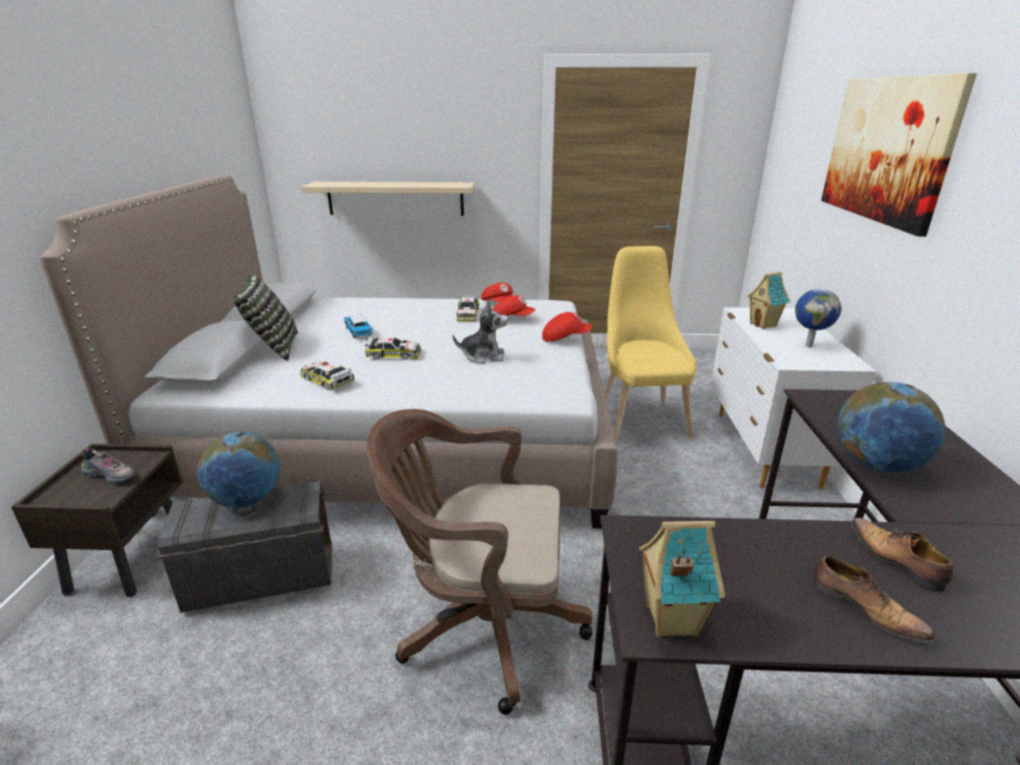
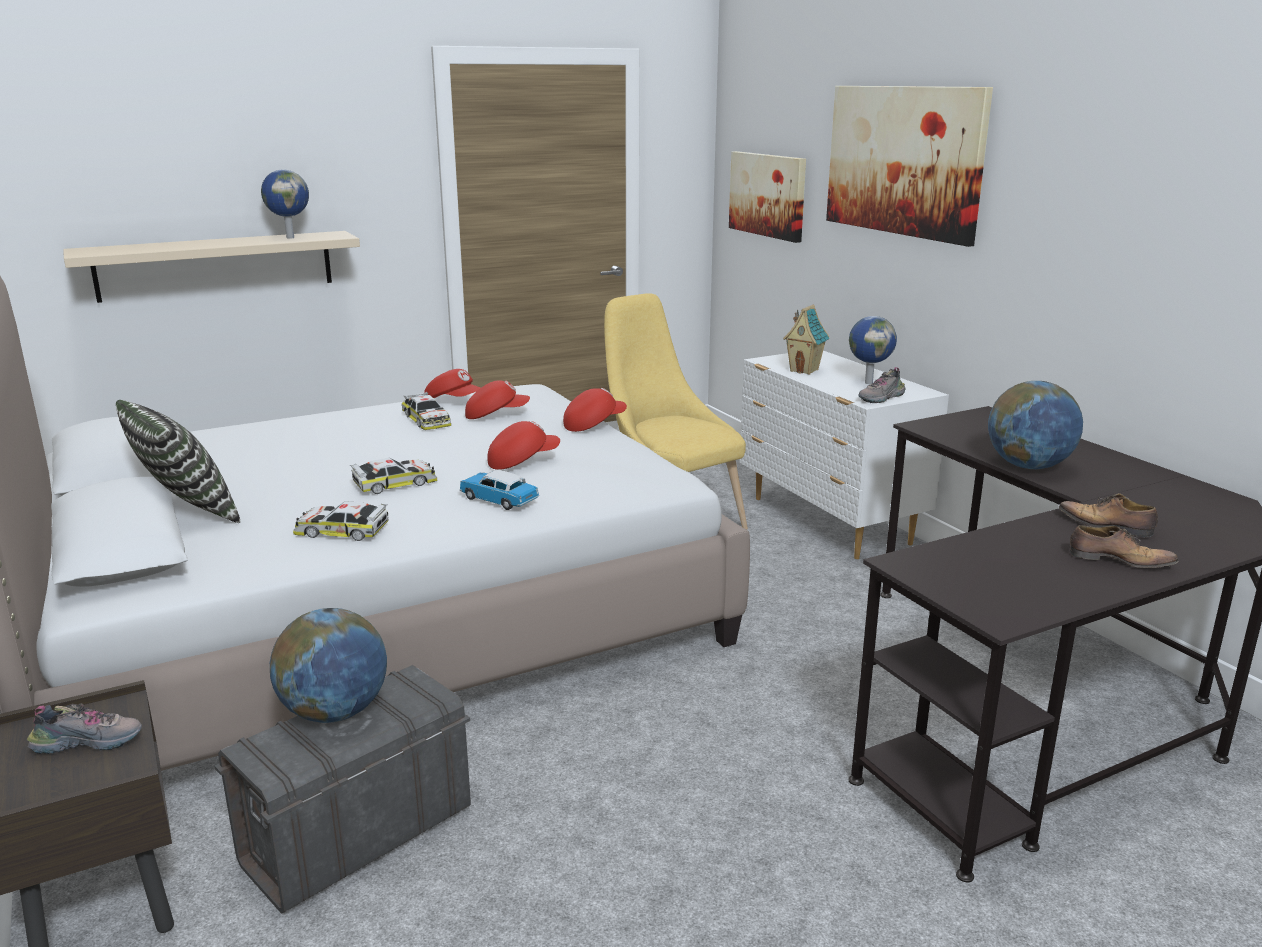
camera: 30 degrees left, 5 degrees down
toy car [344,314,373,338] -> toy car moved to [459,470,539,510]
brown office chair [366,409,593,715] -> none
plush toy [453,300,508,363] -> red cap [487,421,560,470]
toy house [639,521,725,637] -> none
none -> globe [261,170,309,239]
none -> picture [729,151,806,243]
none -> shoe [858,367,906,403]

